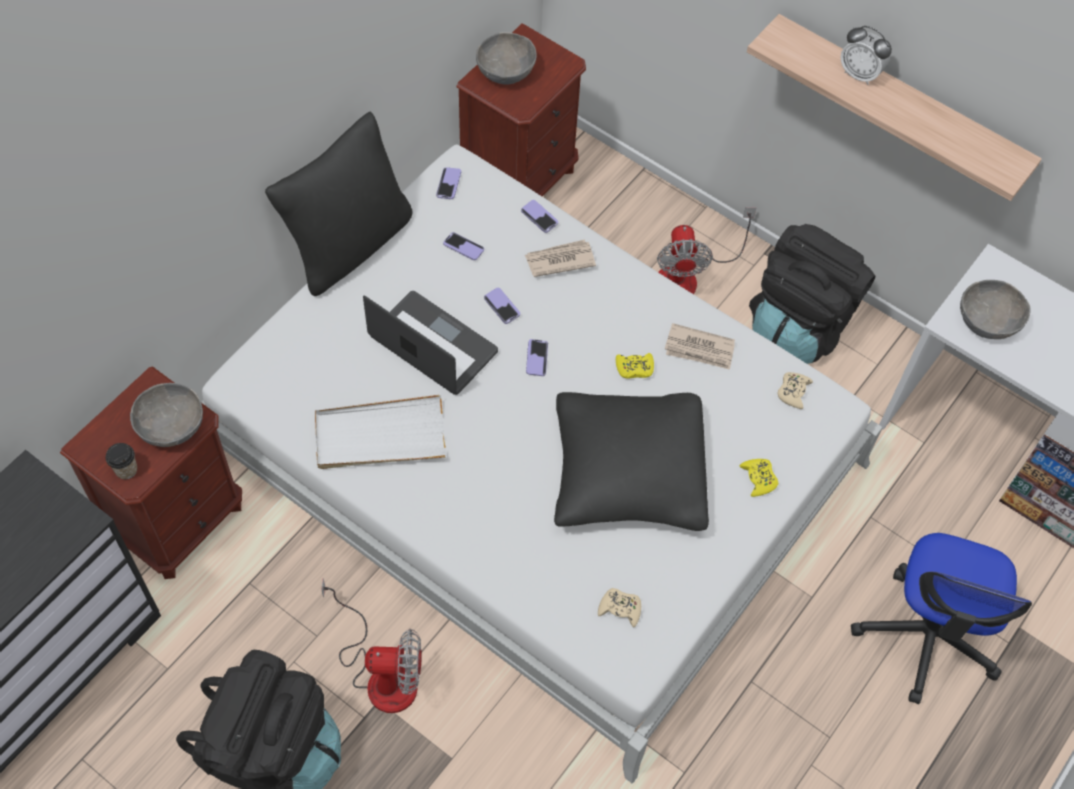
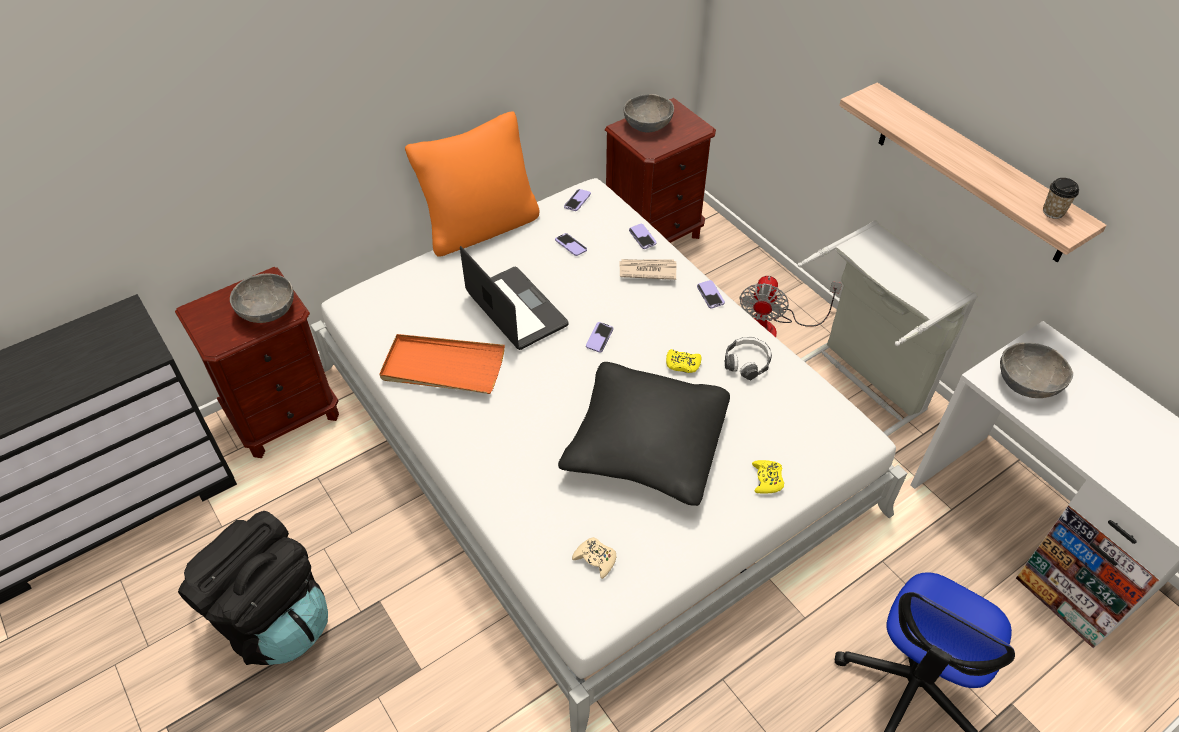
camera: 20 degrees right, 10 degrees down
cup [106,443,137,479] -> cup moved to [1043,178,1079,219]
black pillow [265,112,412,296] -> orange pillow [405,111,539,257]
white tray [315,395,447,469] -> orange tray [379,334,505,394]
fan [321,579,422,713] -> none
phone [484,288,520,324] -> phone moved to [697,280,725,308]
newspaper [665,323,735,370] -> headphones [725,337,772,380]
black backpack [749,224,875,364] -> grey laundry basket [797,220,978,436]
beige game controller [777,372,813,409] -> none
alarm clock [840,26,892,85] -> none

